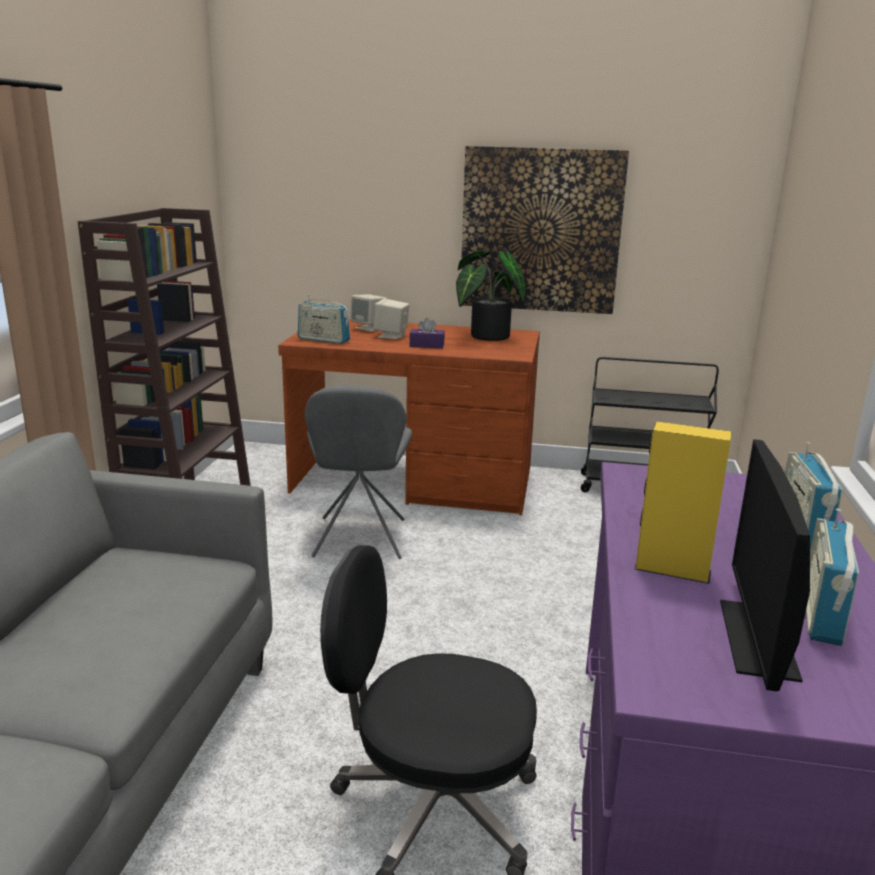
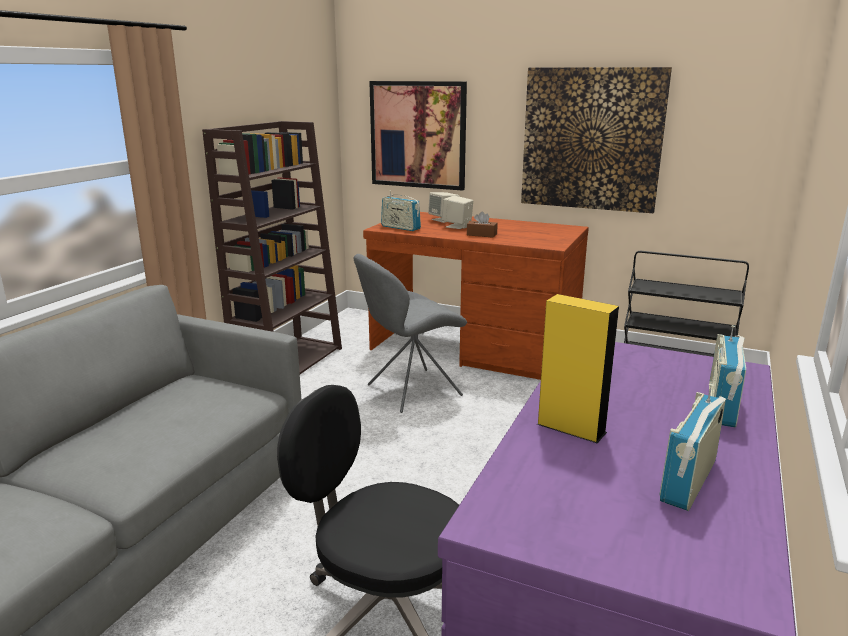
camera: 15 degrees right, 0 degrees up
grey chair [305,385,412,559] -> grey chair turned 45 degrees clockwise [354,254,467,413]
purple tissue box [409,318,445,348] -> brown tissue box [467,211,498,238]
potted plant [456,250,526,341] -> none
monitor [720,439,810,691] -> none
none -> picture [369,81,467,191]

